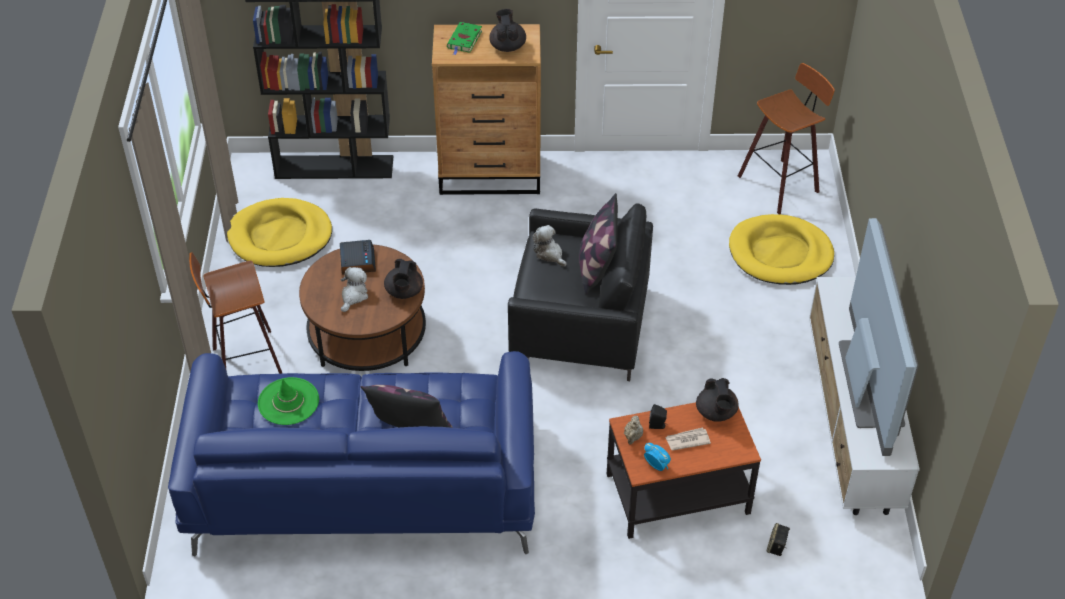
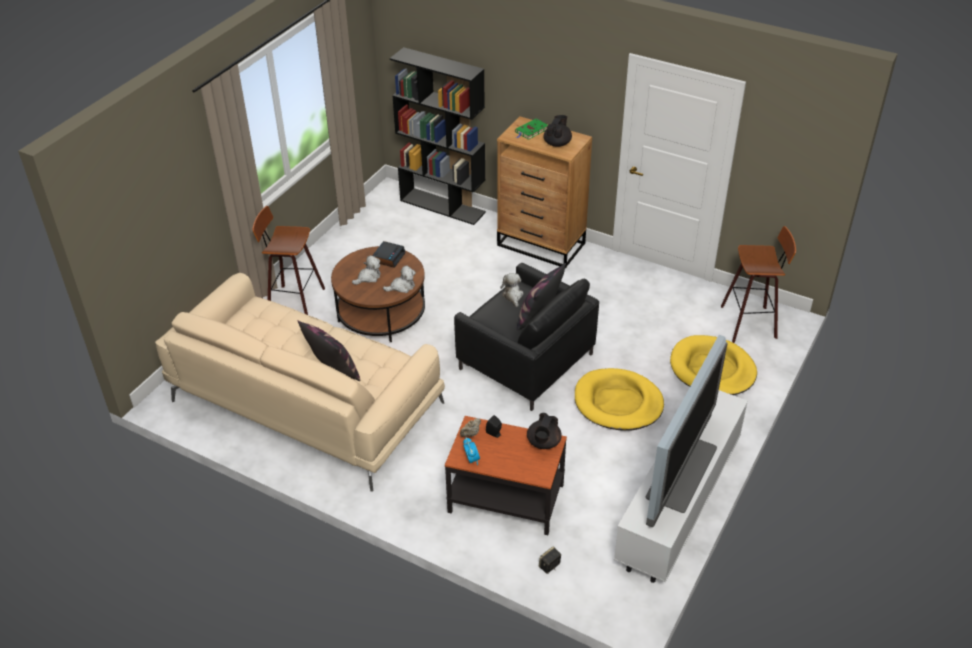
camera: 30 degrees right, 5 degrees down
blue sofa [168,351,535,557] -> beige sofa [155,273,445,492]
yellow dog bed [227,198,332,267] -> yellow dog bed moved to [575,368,664,431]
green hat [258,377,319,425] -> none
black teapot [384,259,423,299] -> plush toy [383,265,416,293]
newspaper [665,427,711,451] -> none

